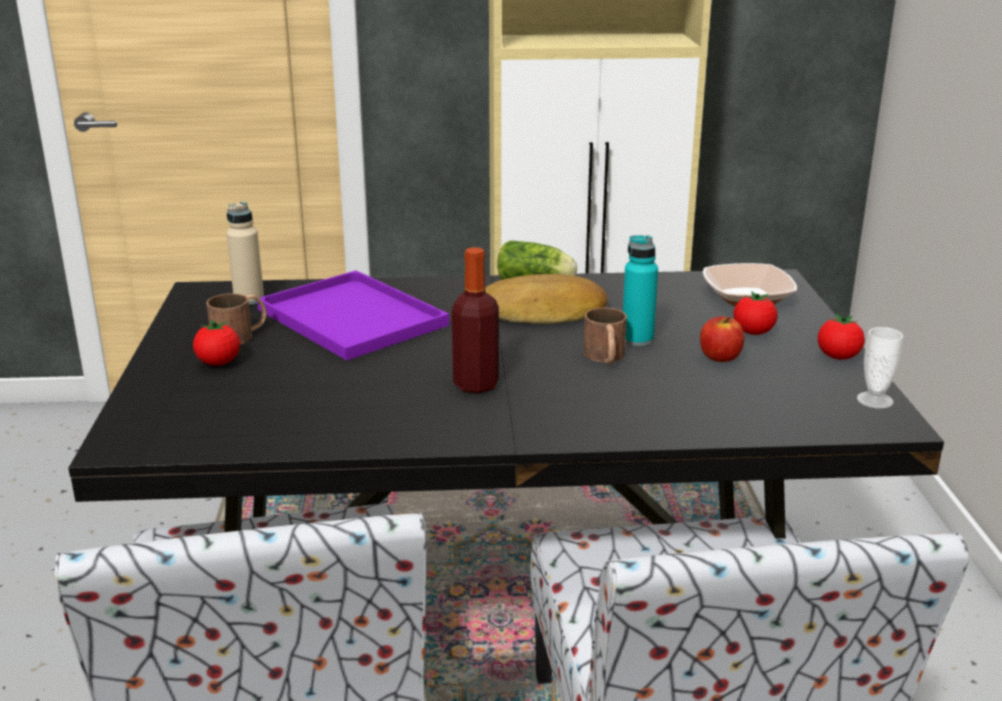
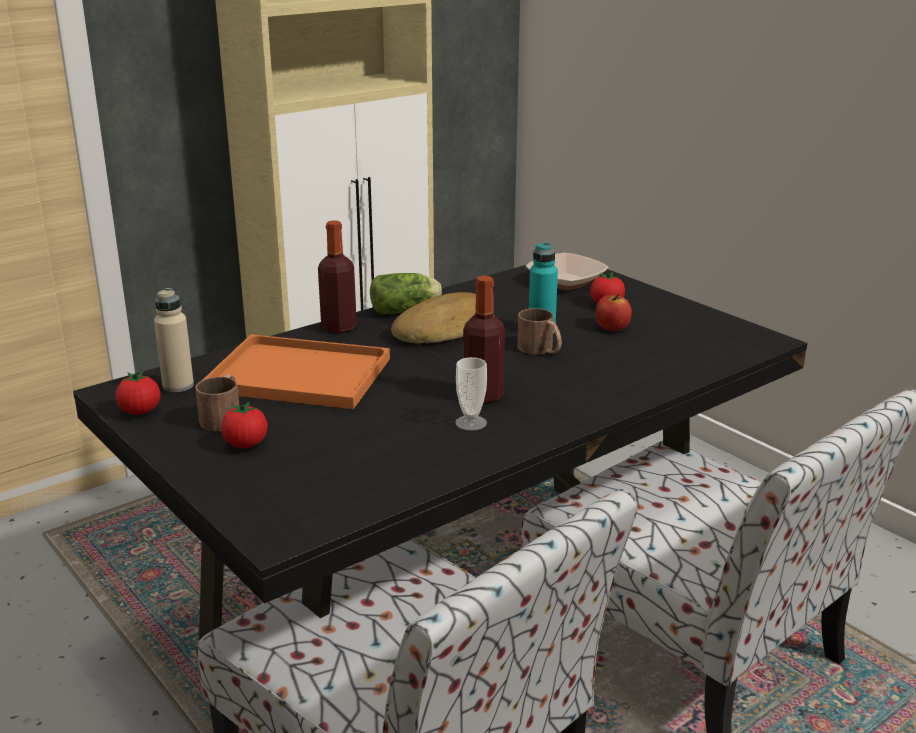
camera: 35 degrees left, 0 degrees up
purple tray [257,270,449,360] -> orange tray [203,334,390,409]
tomato [818,313,865,360] -> tomato moved to [115,371,161,415]
cup [857,327,904,409] -> cup moved to [455,357,487,431]
none -> bottle [318,220,357,333]

